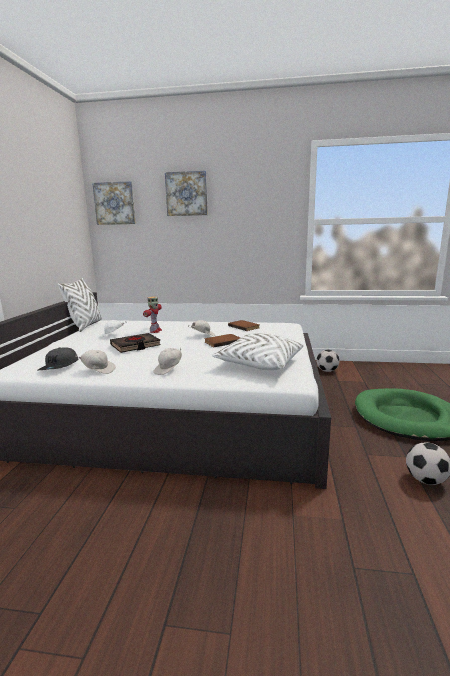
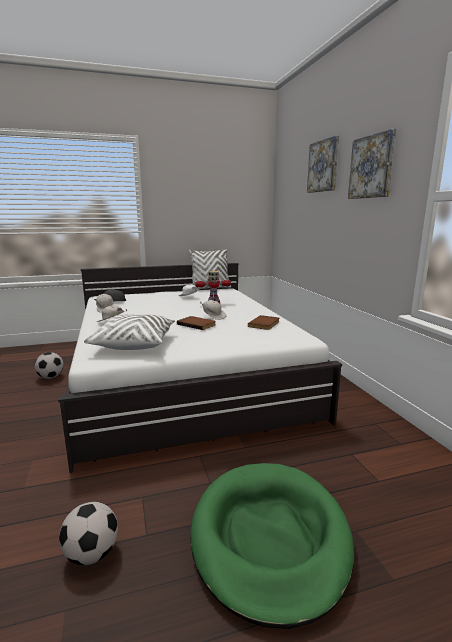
camera: 65 degrees right, 0 degrees up
picture [92,181,136,225] -> picture moved to [348,129,396,199]
black book [110,333,161,353] -> none
football [316,349,340,372] -> football moved to [34,352,64,379]

